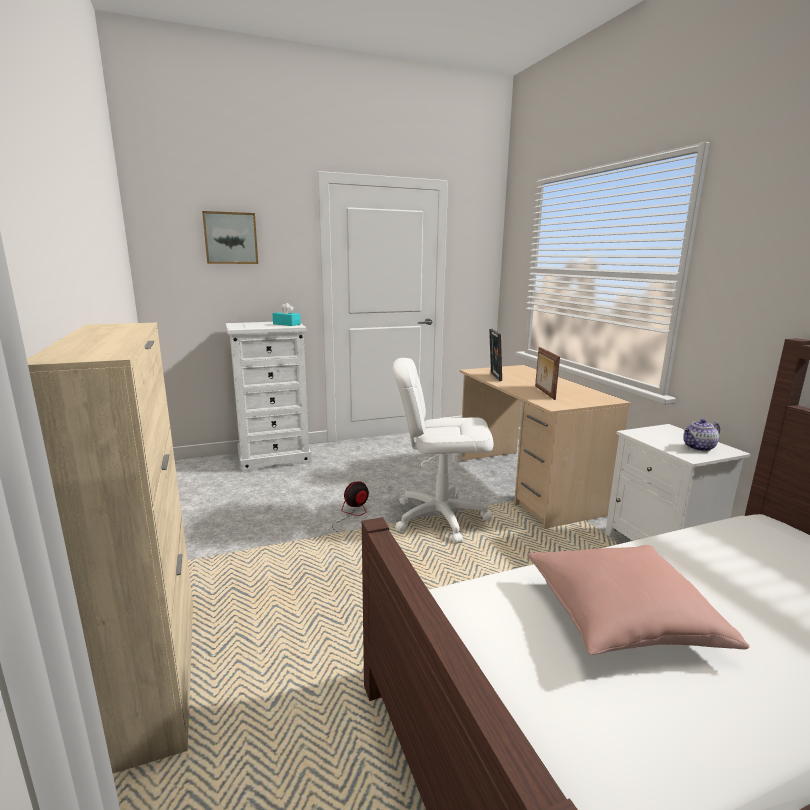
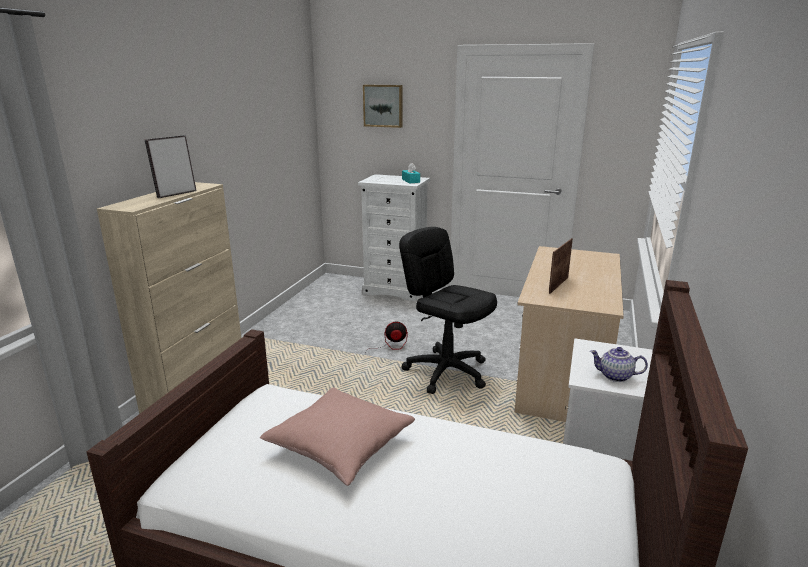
camera: 40 degrees right, 5 degrees up
white office chair [393,358,494,544] -> black office chair [399,227,497,394]
picture frame [489,329,502,381] -> picture frame moved to [145,135,197,198]

